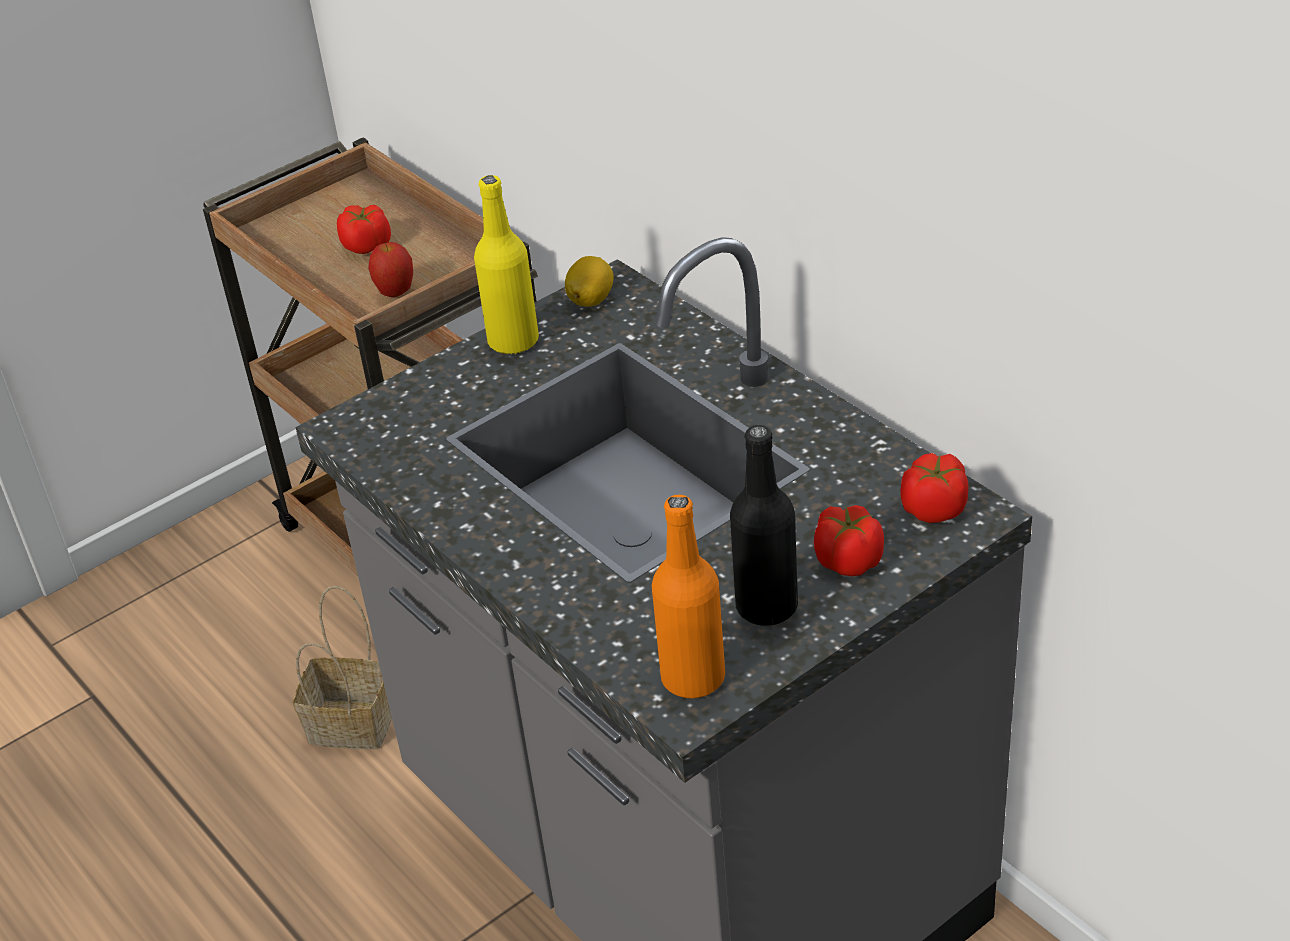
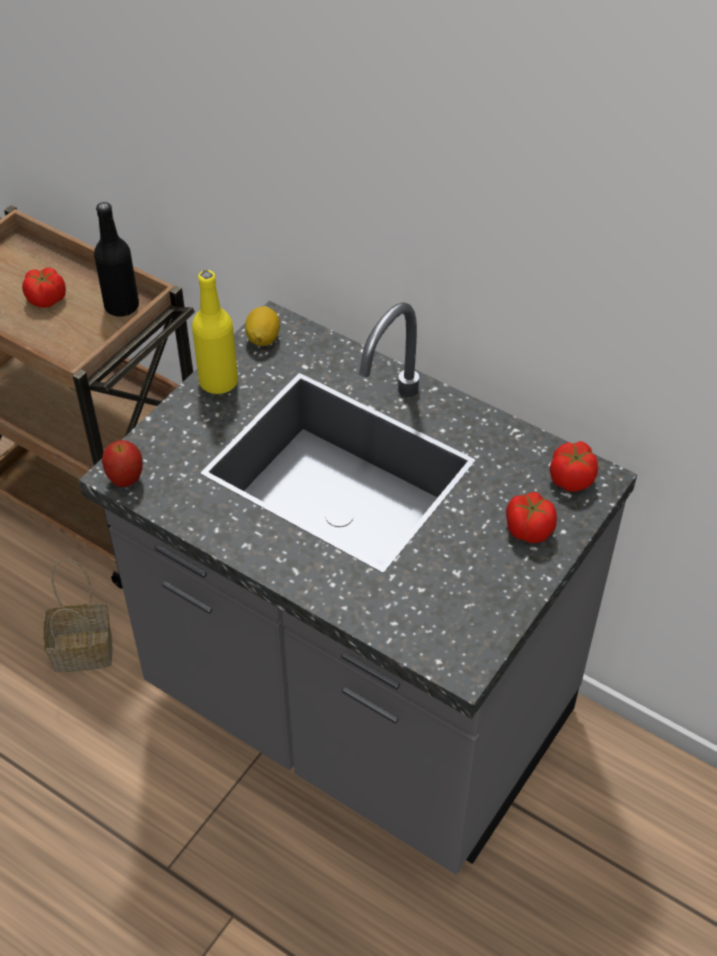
camera: 20 degrees left, 10 degrees up
apple [368,242,413,297] -> apple moved to [102,440,143,487]
orange bottle [652,495,725,698] -> none
black bottle [730,425,798,626] -> black bottle moved to [94,202,139,317]

